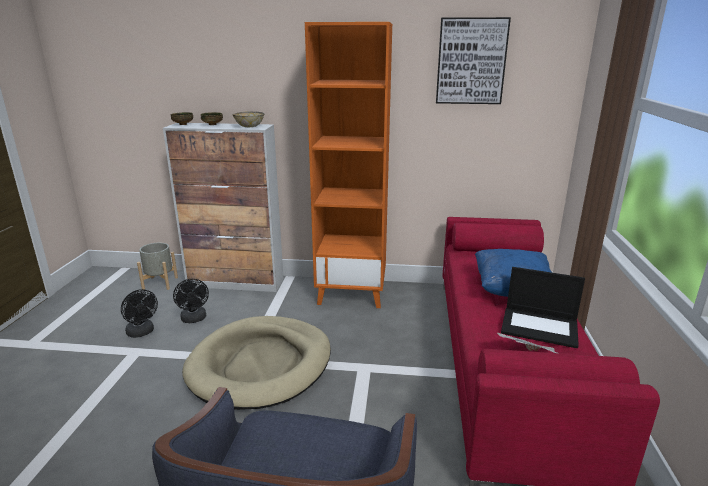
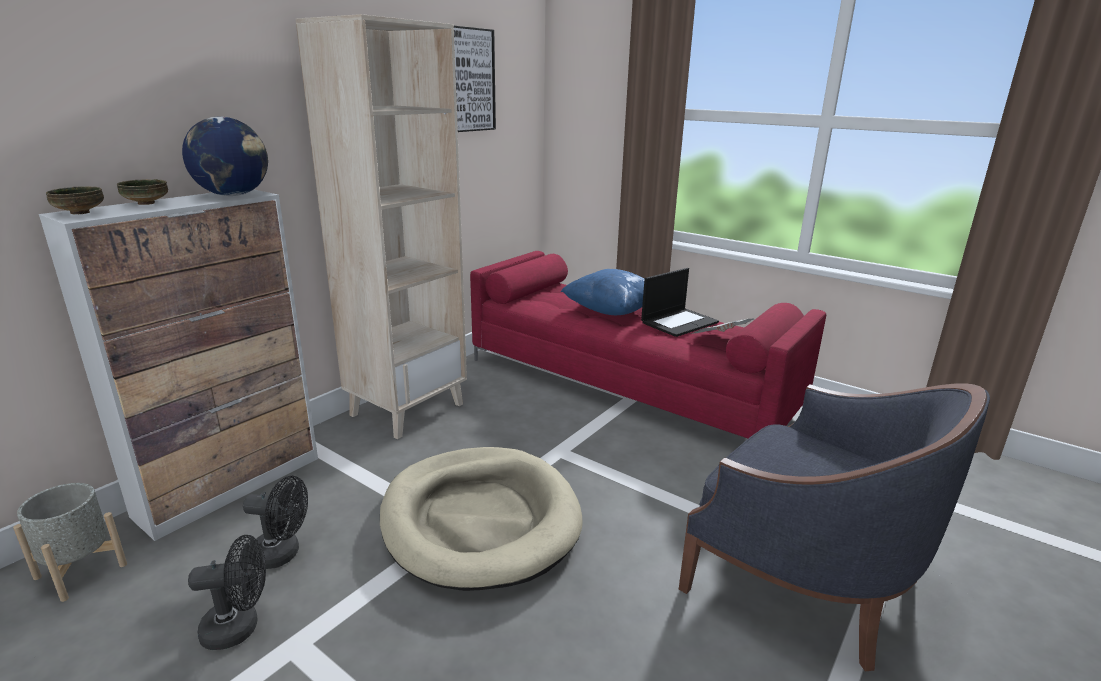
camera: 60 degrees left, 0 degrees up
bowl [233,112,264,127] -> globe [182,117,268,196]
orange bookcase [305,22,392,308] -> beige bookcase [295,14,467,439]

